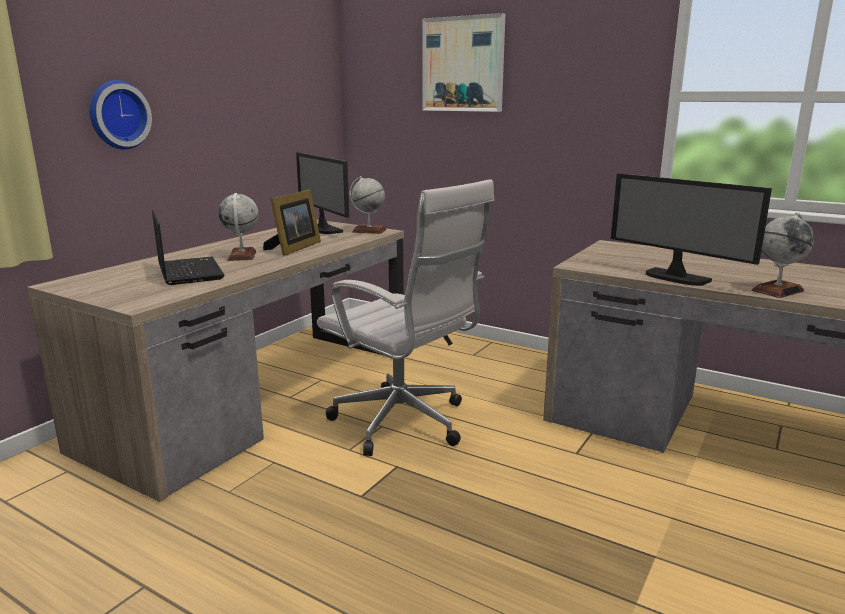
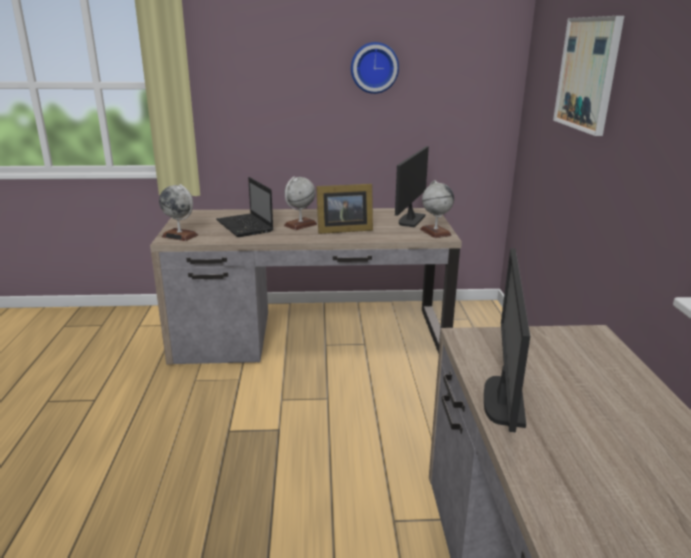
camera: 55 degrees right, 5 degrees up
wall clock [89,80,152,150] -> wall clock moved to [351,42,399,94]
laptop [152,210,224,285] -> laptop turned 120 degrees clockwise [216,177,273,237]
white office chair [317,179,495,456] -> none
globe [751,213,814,298] -> globe moved to [159,184,198,241]

